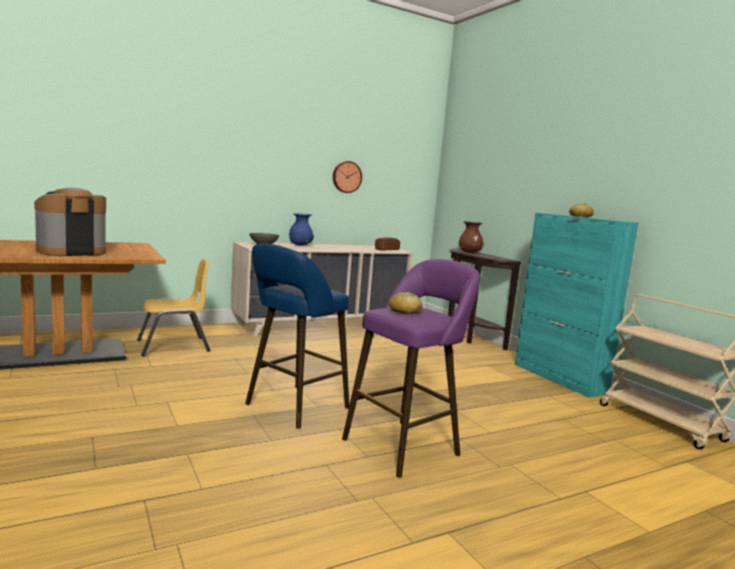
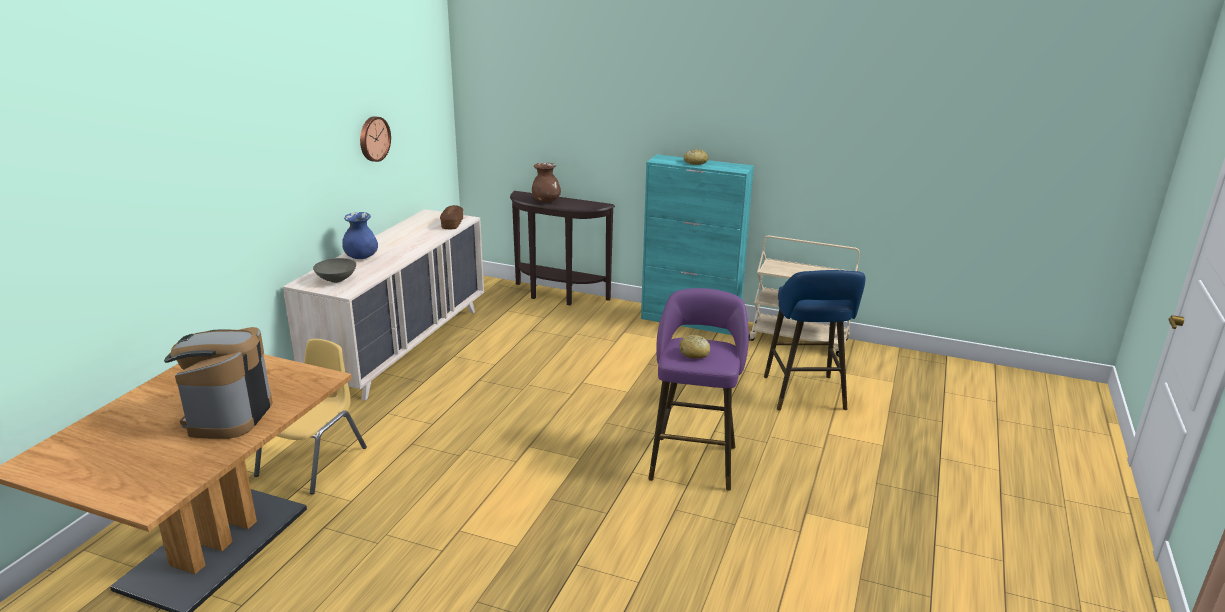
camera: 40 degrees left, 15 degrees up
blue stool [245,243,350,429] -> blue stool moved to [764,270,866,411]

